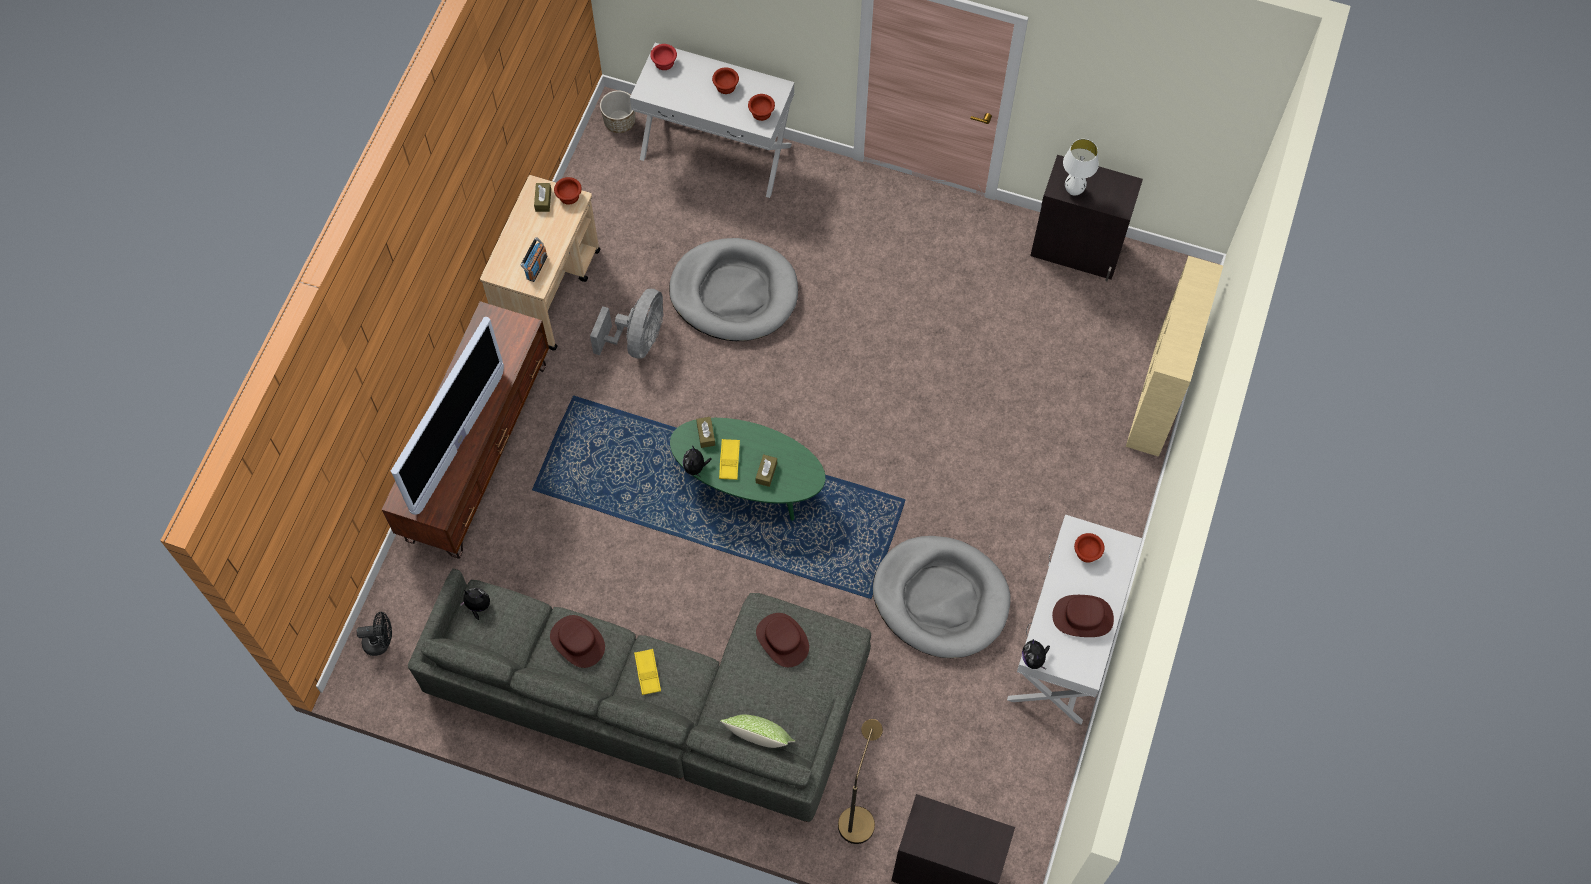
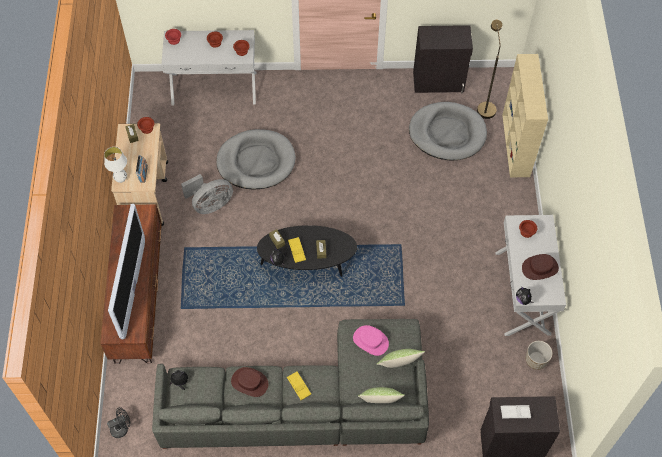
camera: 20 degrees left, 5 degrees down
grey fan [590,289,663,359] -> grey fan turned 60 degrees clockwise [181,174,233,214]
planter [600,90,635,133] -> planter moved to [526,341,553,370]
green coffee table [670,418,825,521] -> black coffee table [257,225,357,277]
brown hat [756,613,809,667] -> pink hat [353,325,389,356]
brown floor lamp [838,719,883,844] -> brown floor lamp moved to [477,20,502,119]
grey dog bed [873,536,1011,658] -> grey dog bed moved to [409,102,487,160]
white table lamp [1063,139,1099,195] -> white table lamp moved to [104,147,127,183]
none -> pillow [377,349,425,368]
none -> white tray [501,405,531,419]

